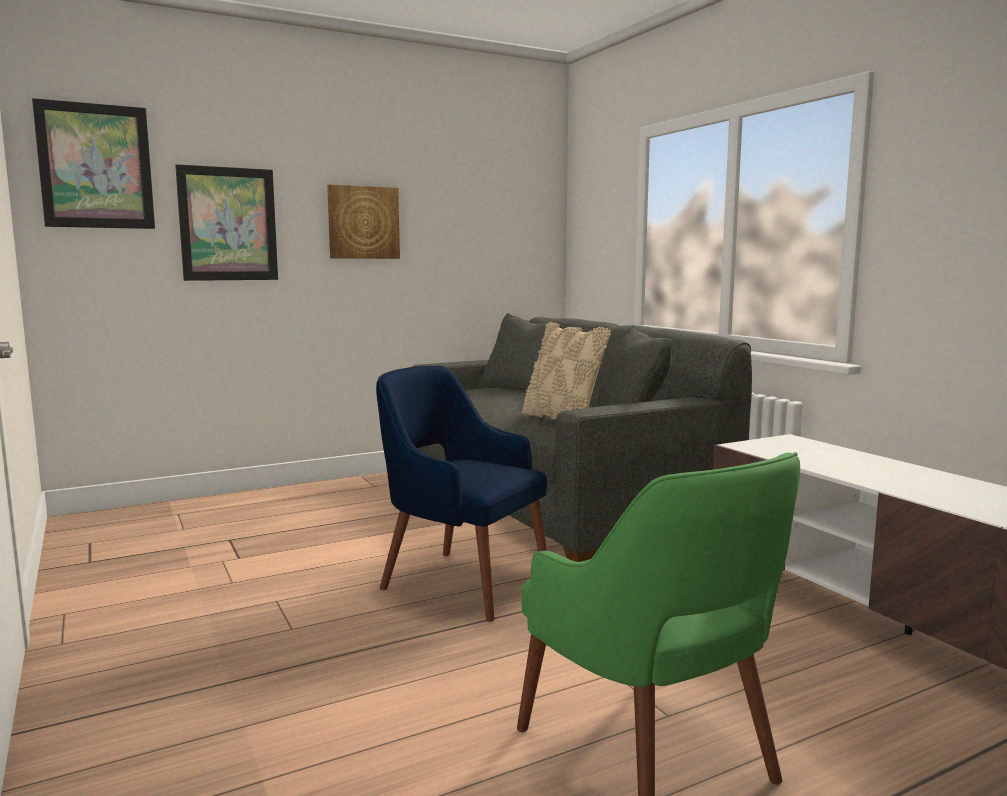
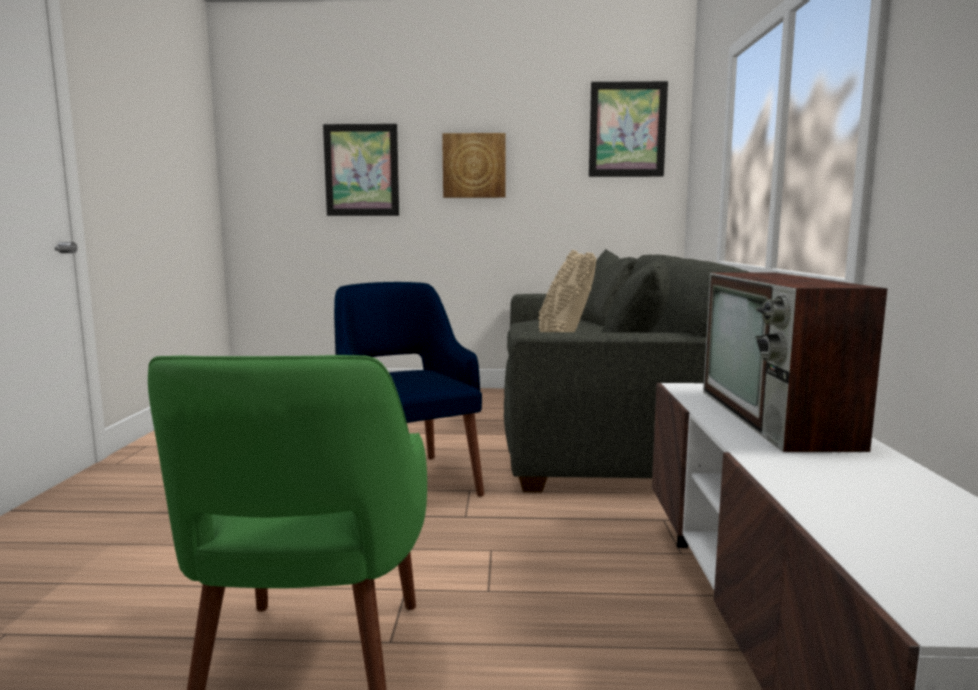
camera: 30 degrees right, 0 degrees up
picture [32,98,155,229] -> picture moved to [589,81,668,177]
none -> television [703,273,888,452]

